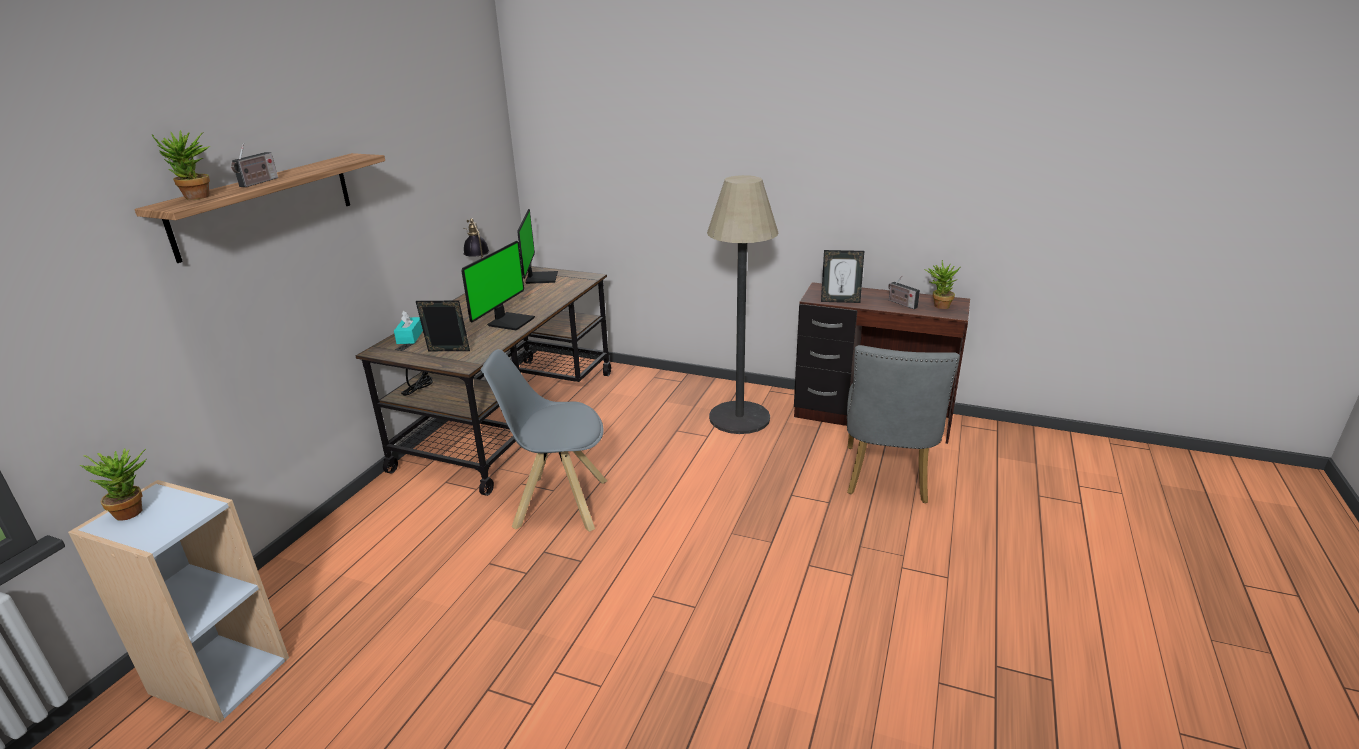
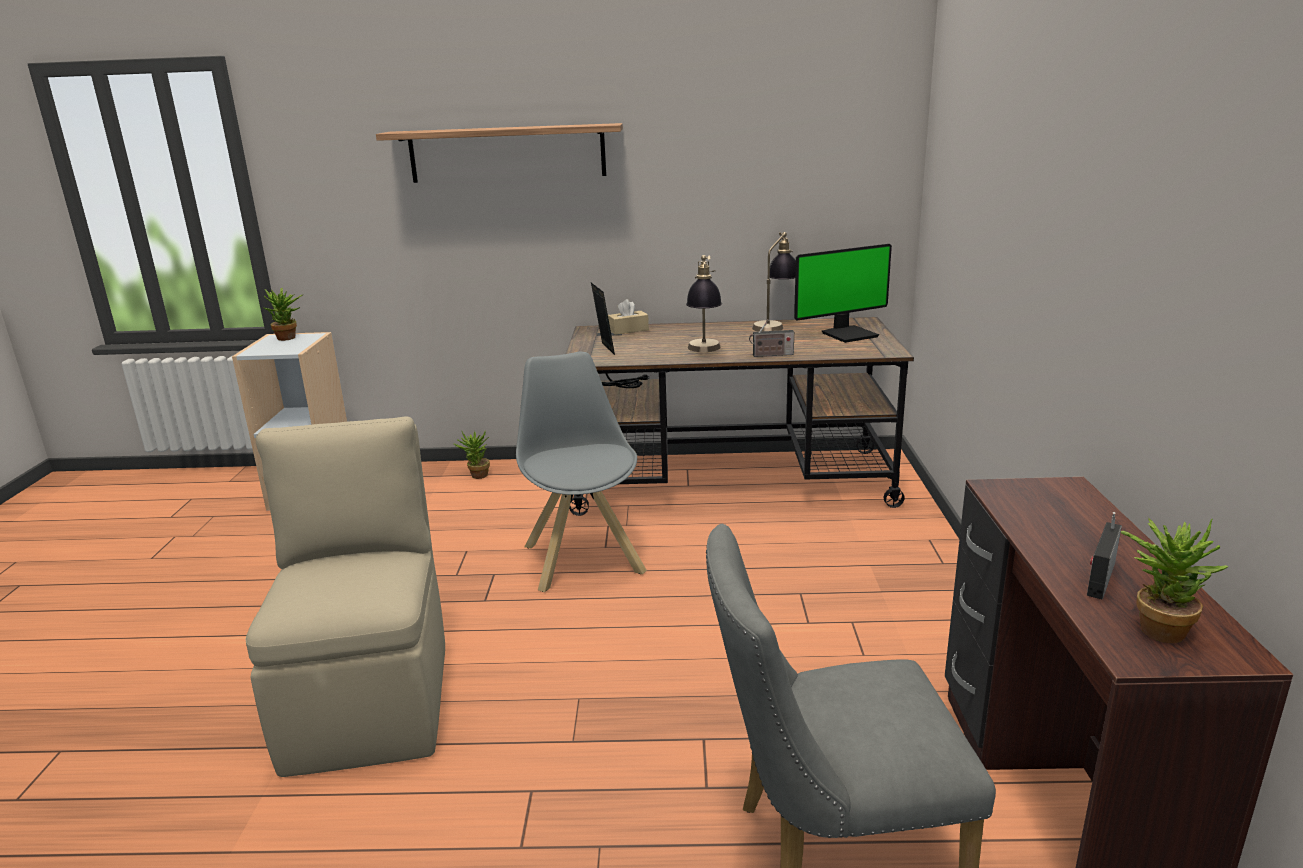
camera: 70 degrees right, 5 degrees down
potted plant [152,130,210,200] -> potted plant moved to [454,430,490,479]
radio [231,143,278,187] -> radio moved to [749,320,794,357]
turquoise tissue box [394,310,423,344] -> beige tissue box [608,299,649,335]
monitor [461,241,535,331] -> table lamp [686,255,722,352]
floor lamp [707,175,778,434] -> none
picture frame [821,250,864,303] -> none
none -> beige chair [245,416,445,777]

